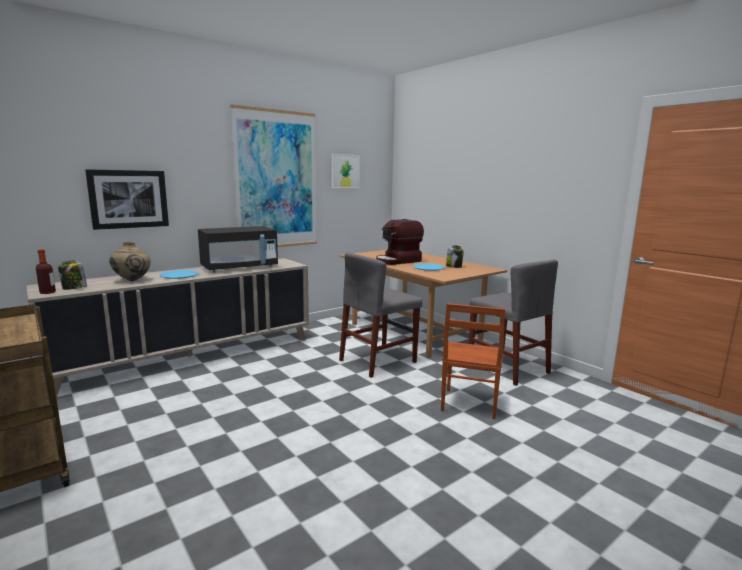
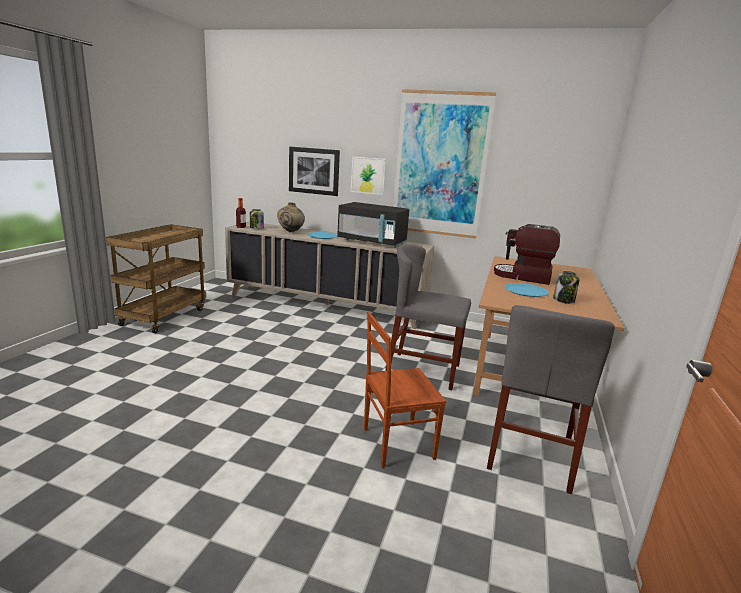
camera: 55 degrees right, 5 degrees up
picture [332,154,360,188] -> picture moved to [351,156,386,195]

